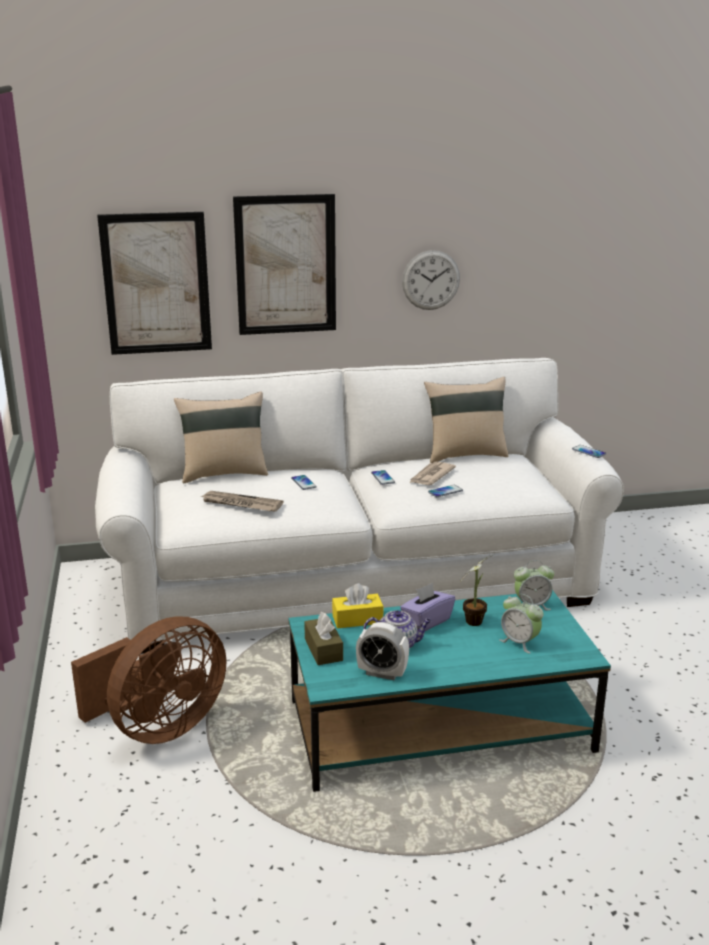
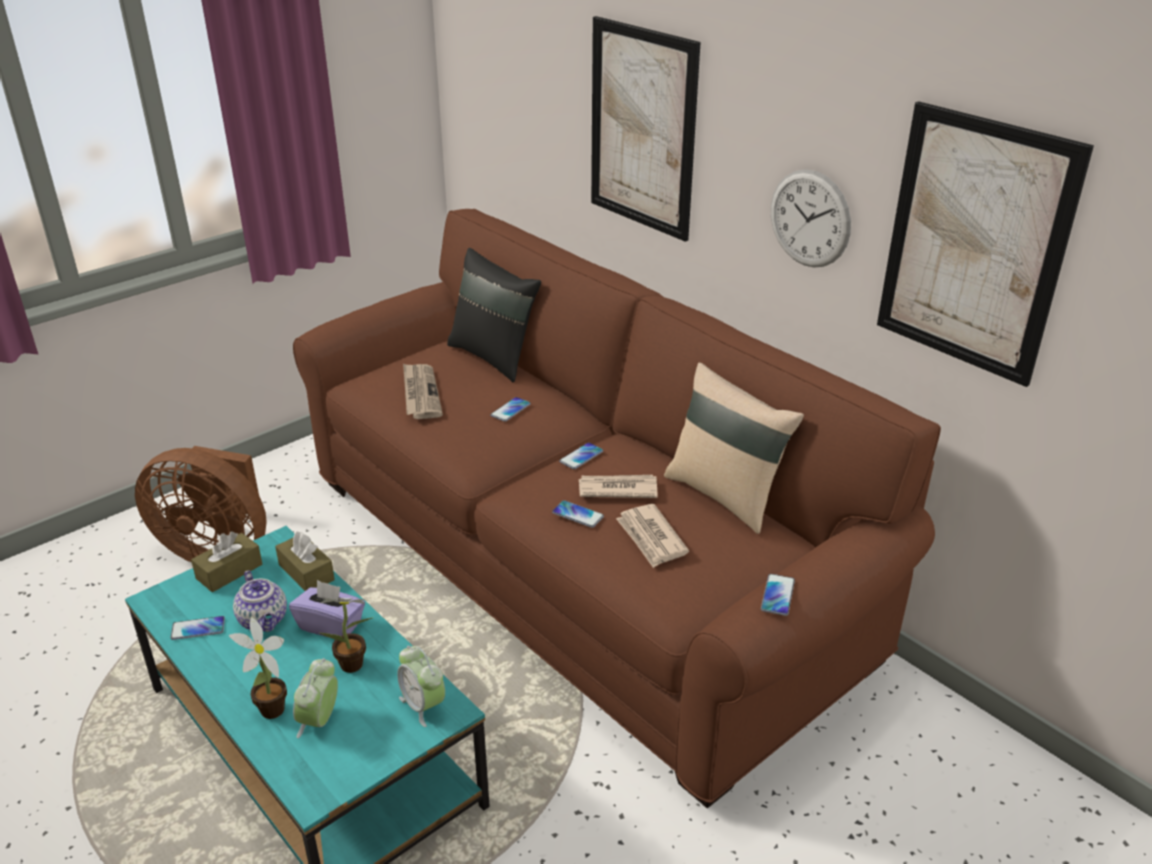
camera: 60 degrees right, 10 degrees up
white sofa [95,358,624,654] -> brown sofa [293,209,941,808]
picture [97,212,212,355] -> picture moved to [877,101,1094,387]
beige pillow [174,391,268,483] -> black pillow [447,248,541,382]
yellow tissue box [332,583,383,628] -> brown tissue box [275,531,335,591]
alarm clock [356,622,409,680] -> phone [171,616,225,640]
none -> potted plant [229,617,287,719]
none -> newspaper [616,504,689,568]

